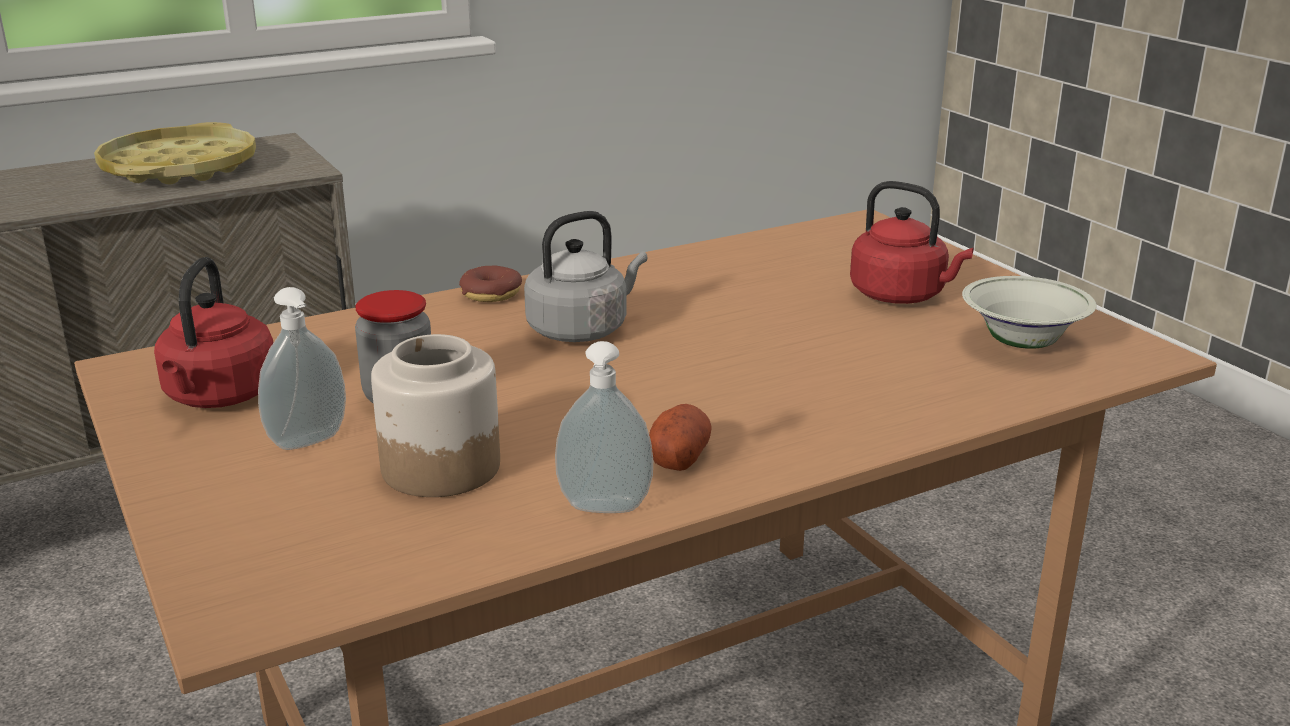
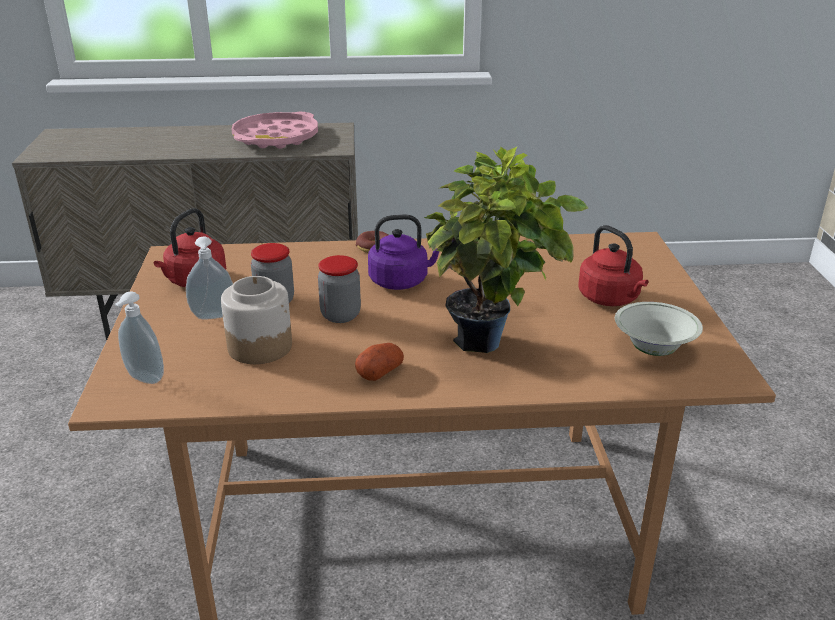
camera: 25 degrees right, 5 degrees up
yellow tray [94,122,256,185] -> pink tray [232,112,318,149]
grey kettle [524,211,647,342] -> purple kettle [368,215,440,290]
soap dispenser [555,341,653,513] -> soap dispenser moved to [114,291,164,384]
none -> jar [318,255,361,323]
none -> potted plant [424,147,588,353]

